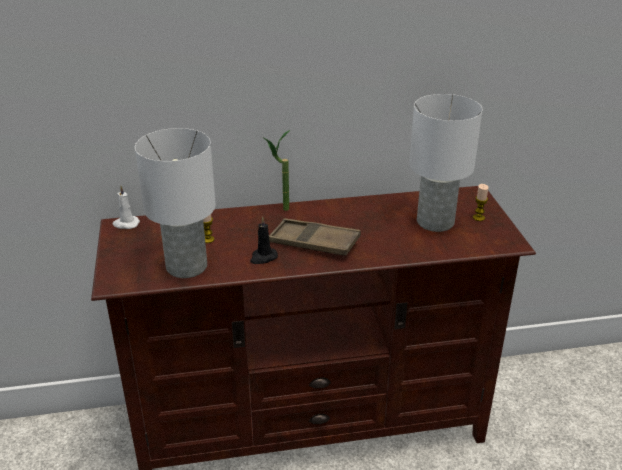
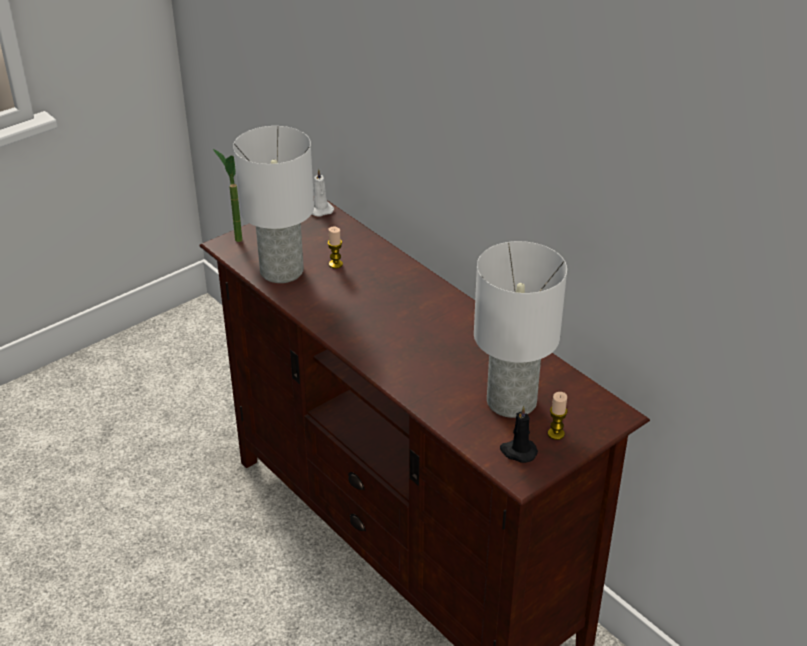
camera: 60 degrees right, 5 degrees up
black candle [250,217,278,264] -> black candle moved to [500,406,538,463]
potted plant [264,130,290,211] -> potted plant moved to [213,149,242,242]
brown tray [269,218,361,256] -> none

